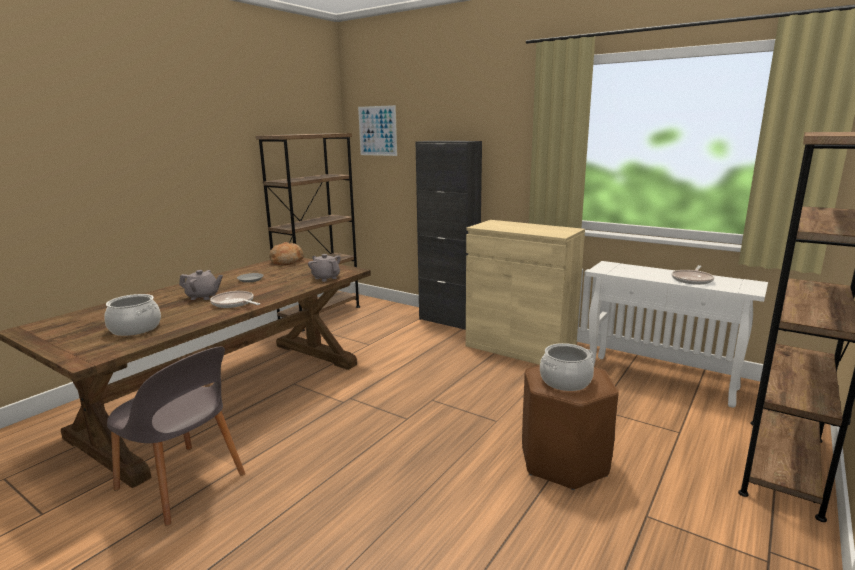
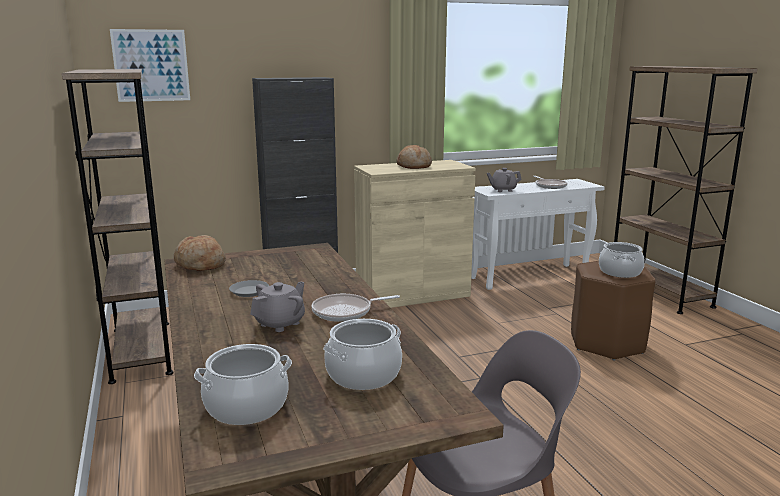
camera: 55 degrees left, 0 degrees up
grey teapot [308,254,341,282] -> grey teapot moved to [487,168,522,192]
none -> cooking pot [194,344,292,425]
none -> bread [397,145,432,169]

